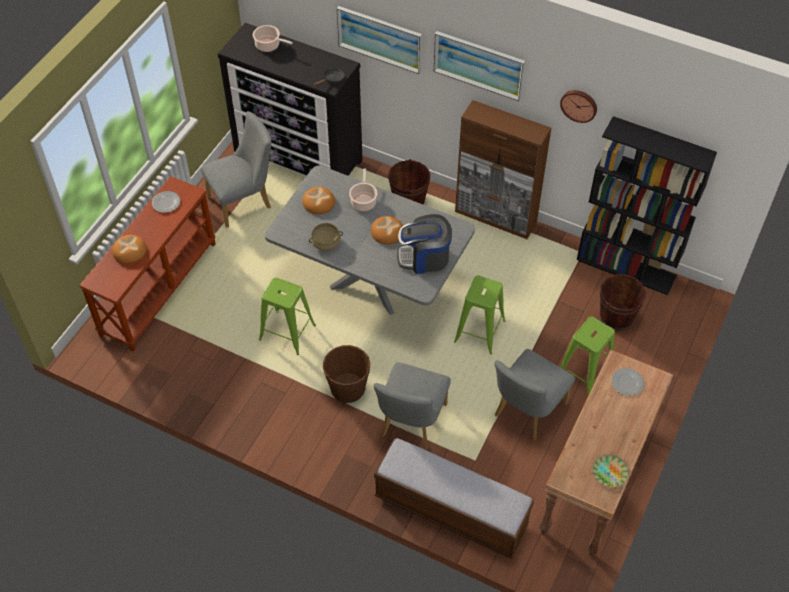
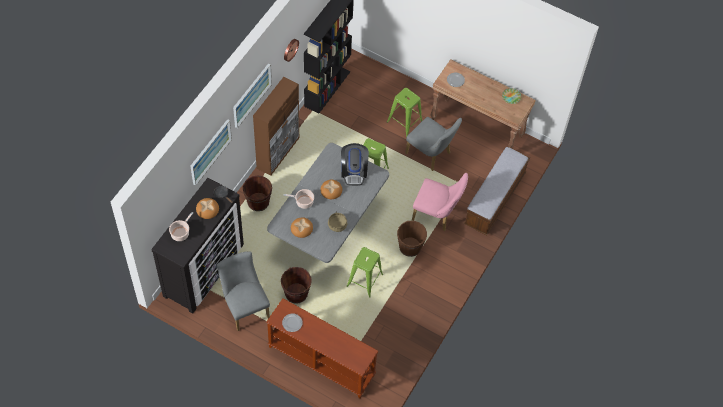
camera: 90 degrees left, 5 degrees up
bread [112,235,147,264] -> bread moved to [196,198,219,219]
grey chair [374,362,451,450] -> pink chair [412,173,468,231]
brown bucket [600,274,646,331] -> brown bucket moved to [281,267,312,304]

